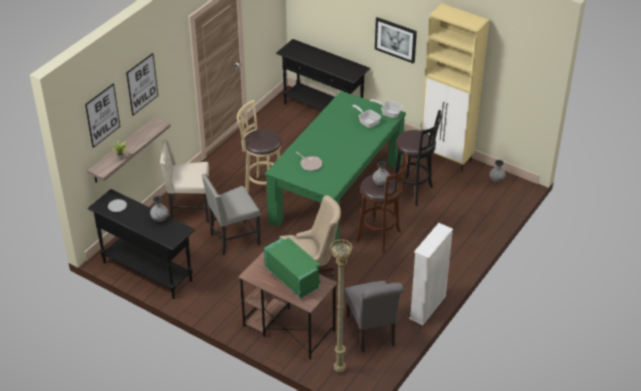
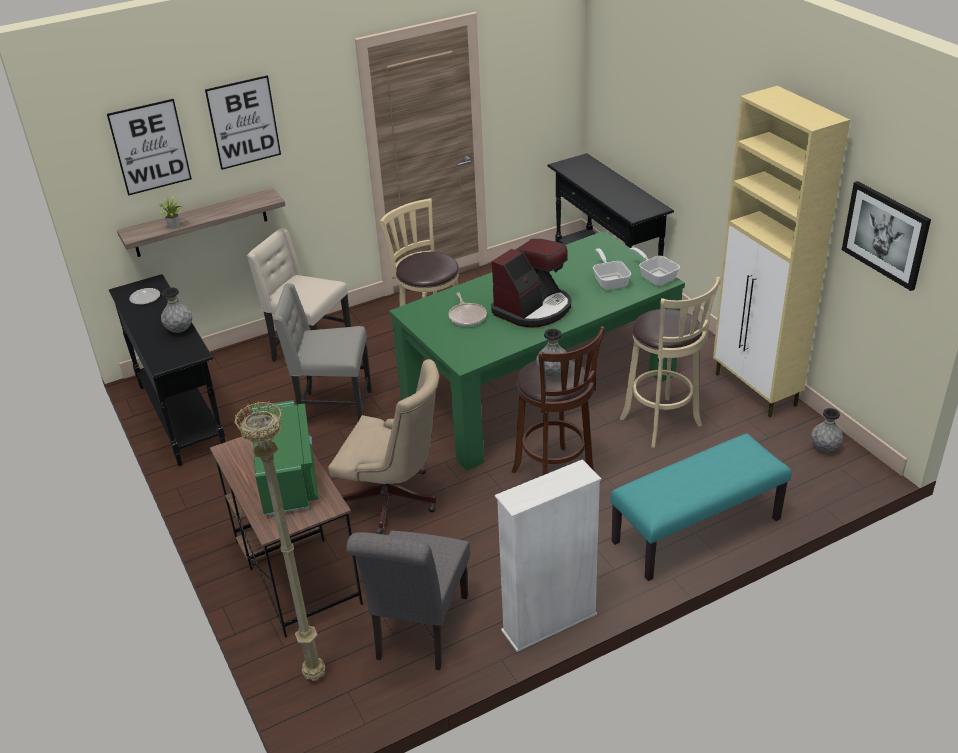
camera: 30 degrees right, 5 degrees down
picture [375,17,417,64] -> picture moved to [842,181,931,291]
black stool [394,110,442,206] -> beige stool [620,277,721,448]
none -> coffee machine [491,239,571,327]
none -> turquoise bench [610,434,792,581]

